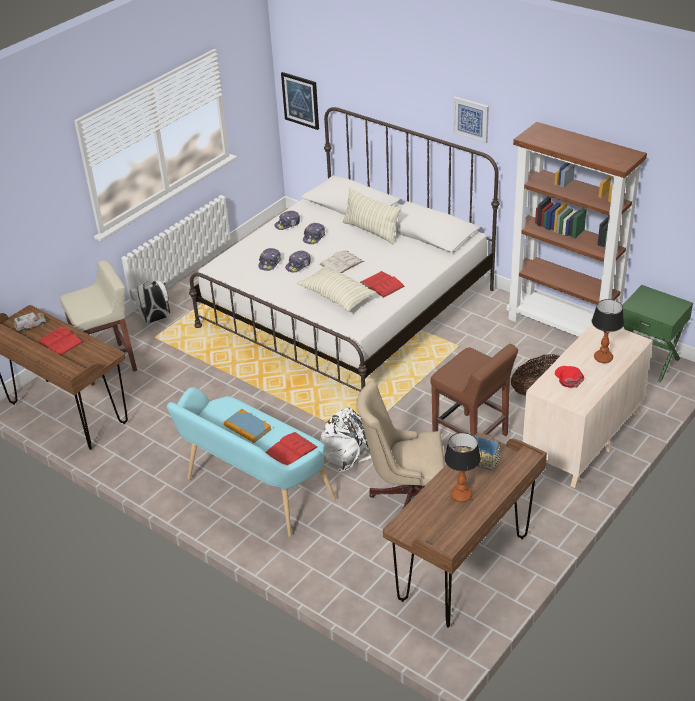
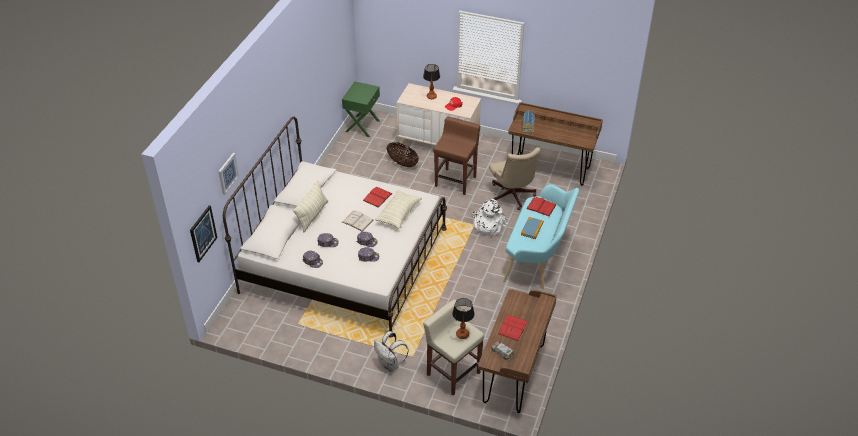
camera: 110 degrees left, 5 degrees up
table lamp [444,433,481,502] -> table lamp moved to [452,298,474,339]
picture [453,97,489,143] -> picture moved to [218,153,239,195]
brown bookcase [507,122,647,337] -> none

